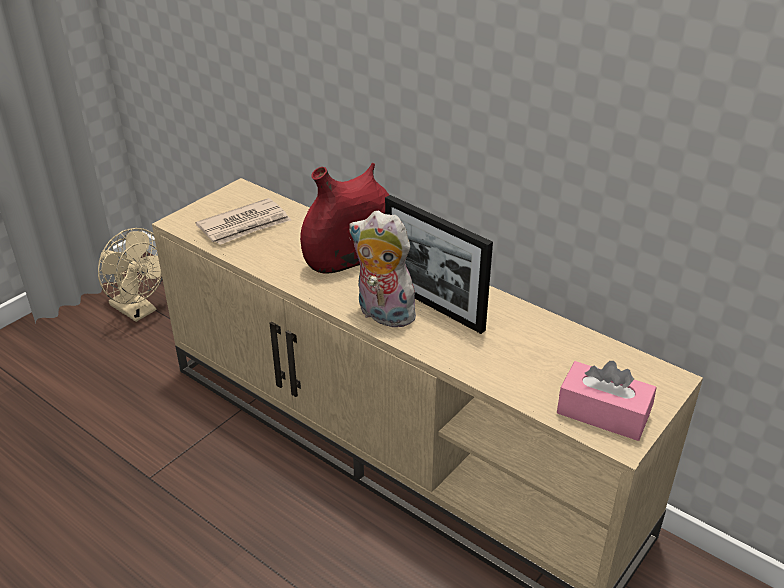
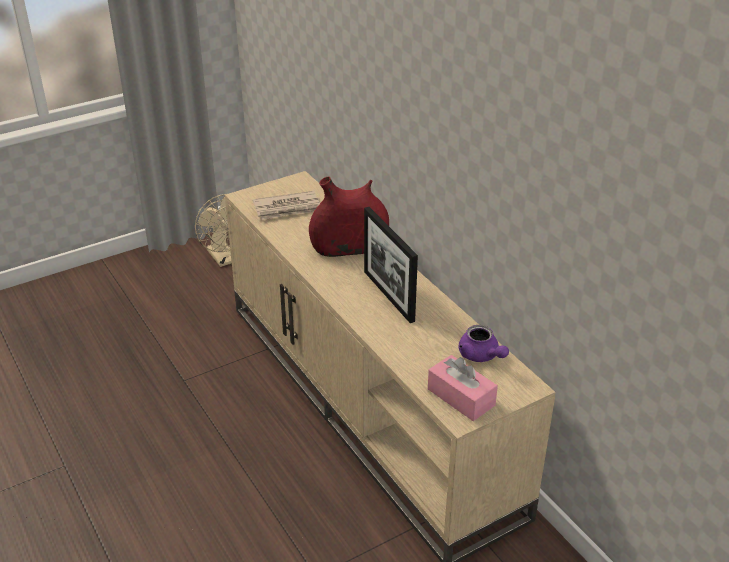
camera: 20 degrees right, 0 degrees up
plush toy [349,211,423,327] -> none
none -> purple teapot [459,325,509,362]

